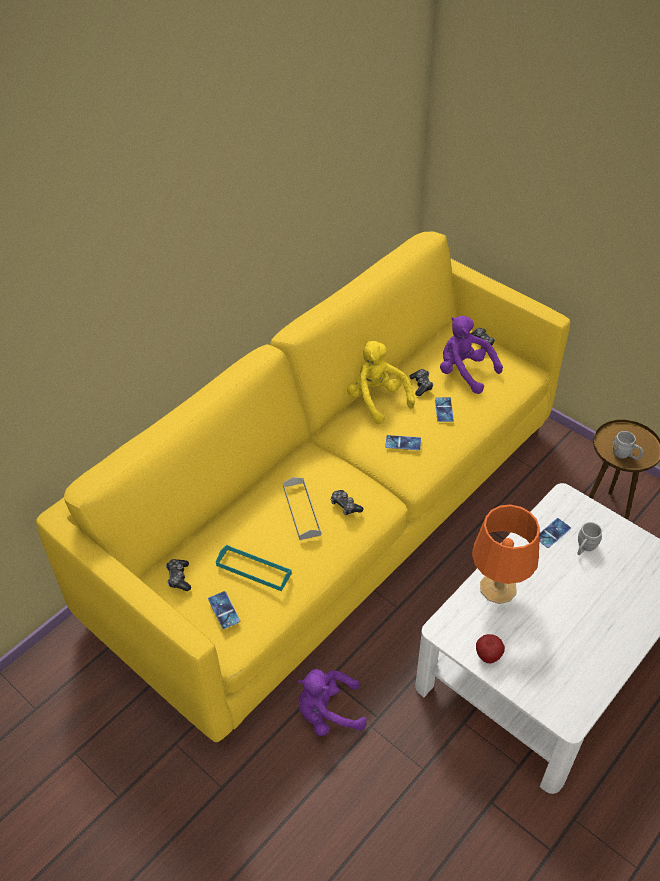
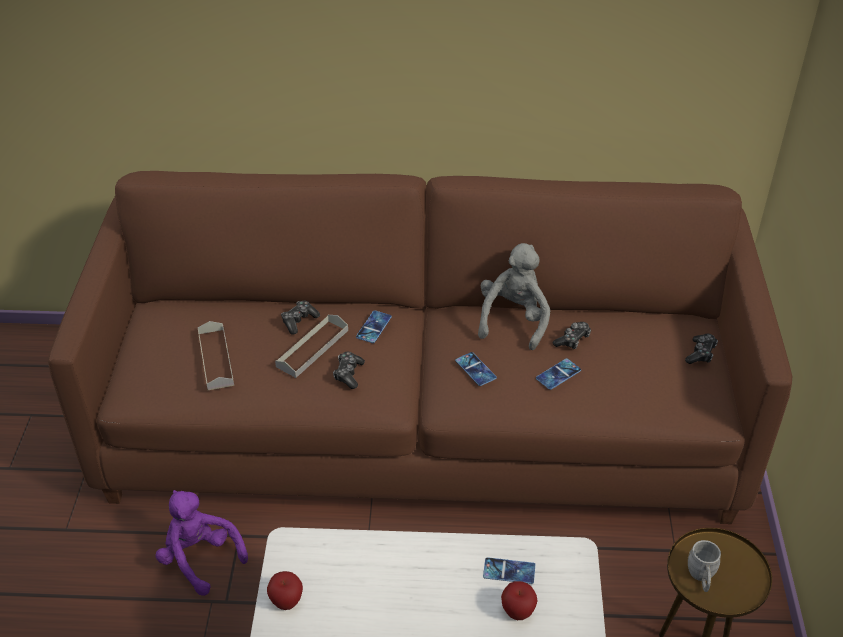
camera: 50 degrees right, 5 degrees down
yellow sofa [36,232,570,745] -> brown sofa [48,171,792,524]
game controller [166,559,191,591] -> game controller moved to [281,301,320,334]
phone [208,591,240,629] -> phone moved to [356,310,392,343]
turquoise tray [216,545,292,591] -> grey tray [198,321,234,390]
yellow plush toy [347,341,415,424] -> grey plush toy [478,243,550,350]
purple plush toy [440,316,503,394] -> none
orange table lamp [472,505,540,604] -> none
grey mug [578,522,602,555] -> apple [501,581,537,620]

